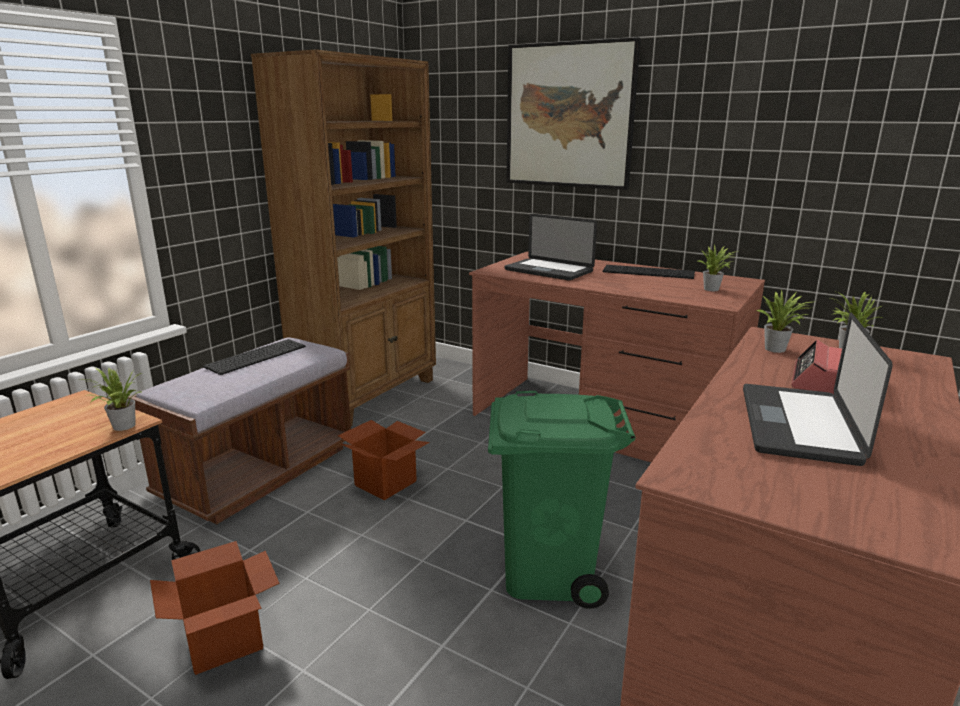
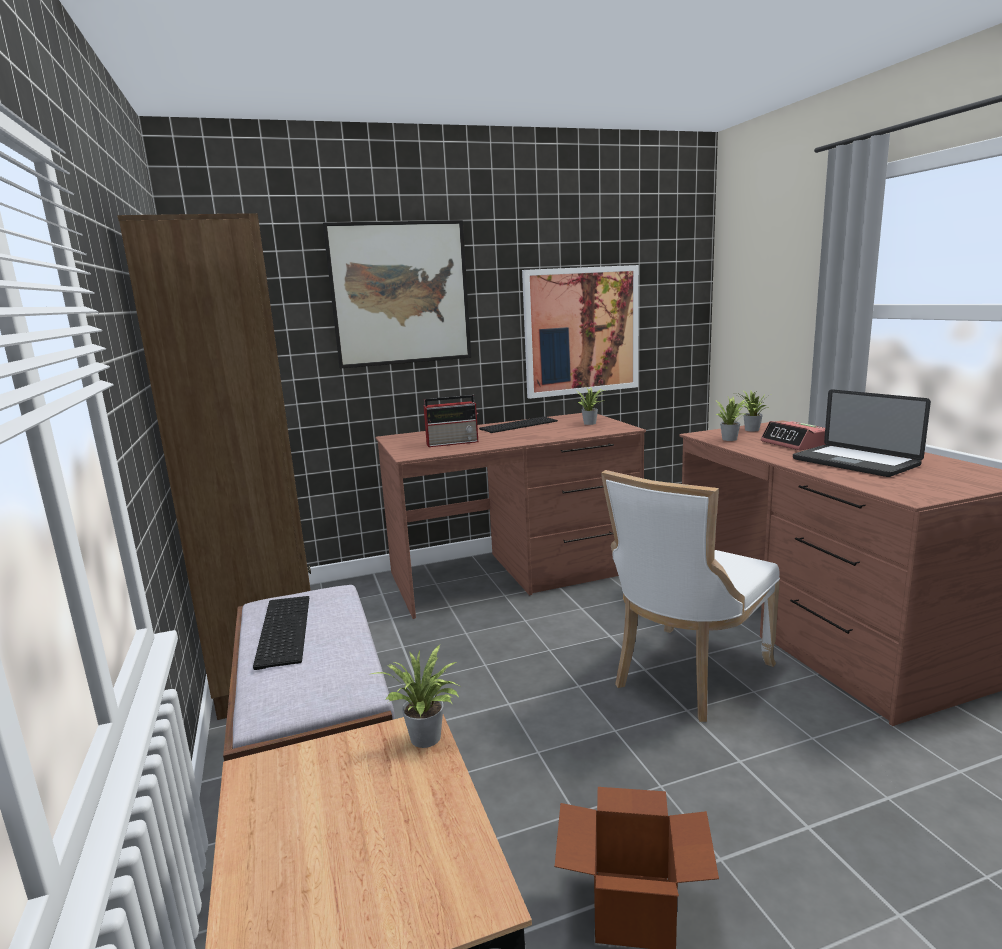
camera: 50 degrees left, 5 degrees down
cardboard box [338,420,430,500] -> none
green trash can [488,391,635,609] -> white chair [601,470,780,722]
laptop [505,214,597,281] -> radio [423,395,478,447]
none -> picture [522,265,639,399]

